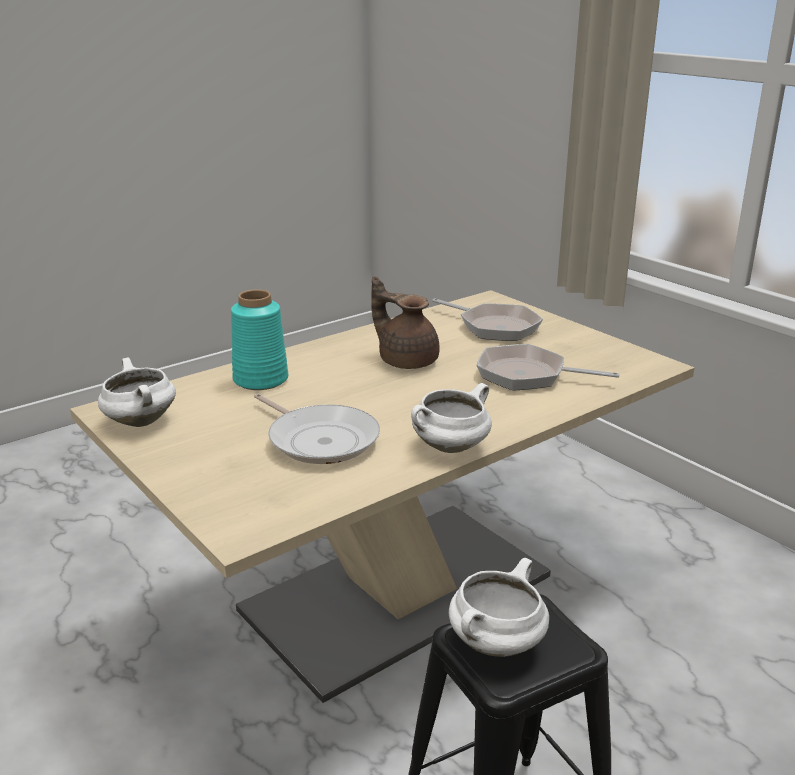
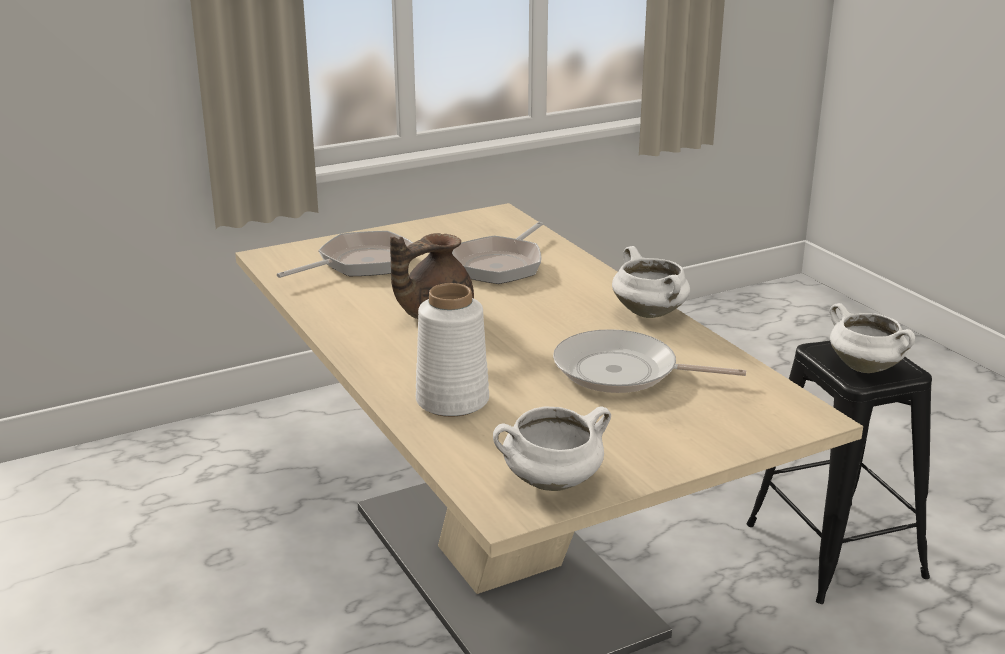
camera: 80 degrees left, 0 degrees up
turquoise vase [231,289,288,390] -> white vase [416,283,489,417]
frying pan [254,394,380,464] -> frying pan turned 135 degrees counterclockwise [553,329,746,393]

